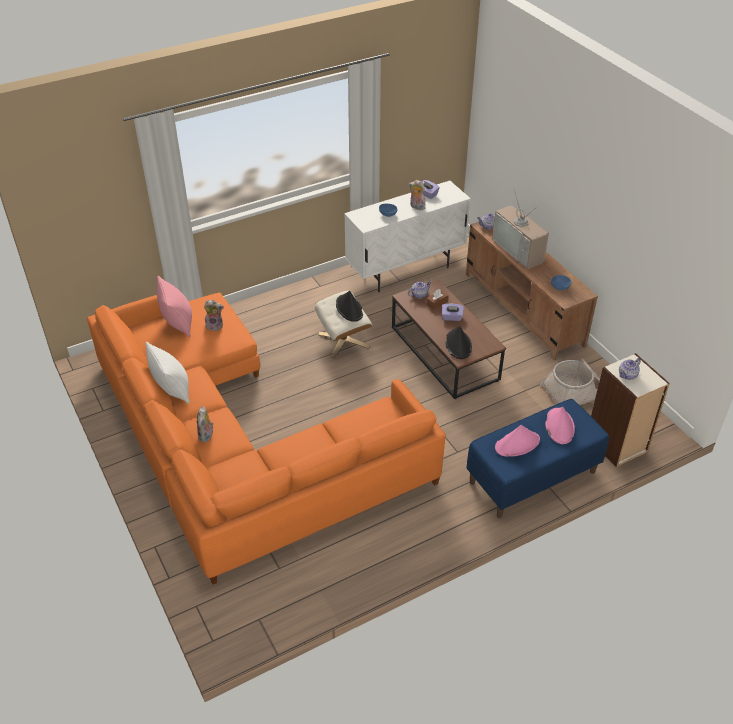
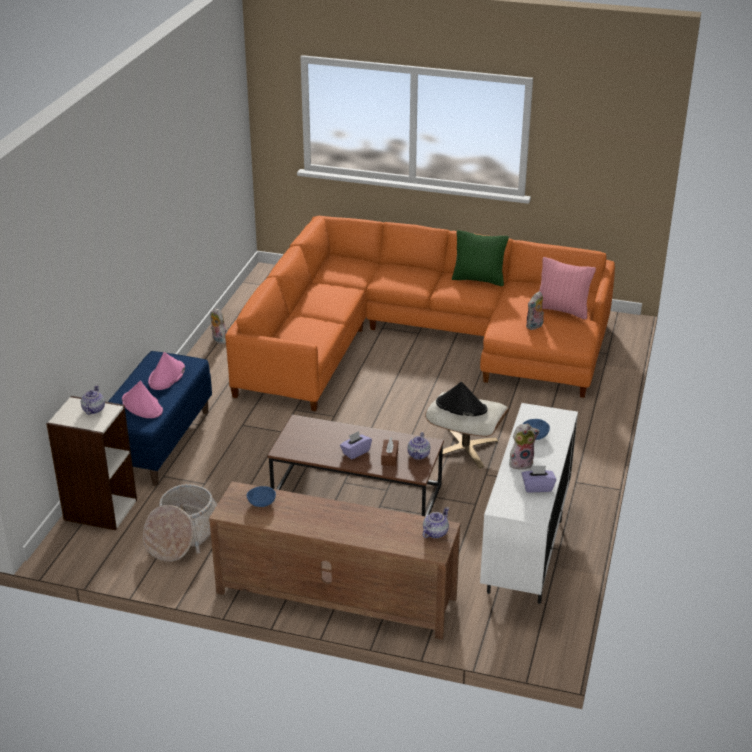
camera: 135 degrees right, 10 degrees down
white pillow [146,342,190,404] -> green pillow [452,230,509,286]
plush toy [197,406,214,442] -> plush toy moved to [211,308,227,344]
black hat [445,326,472,359] -> none
television [492,190,549,269] -> none

